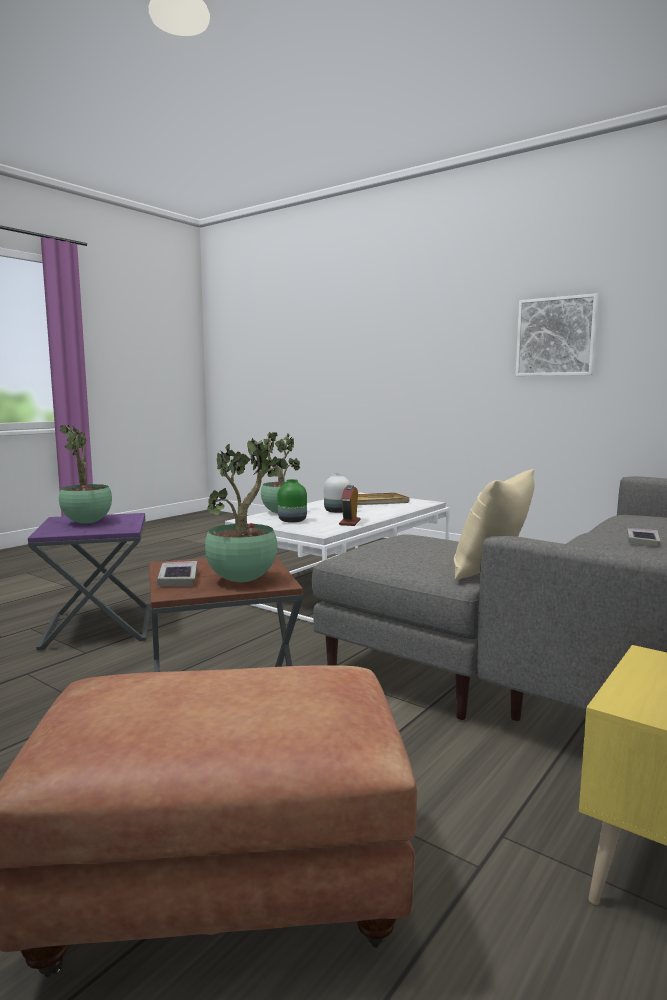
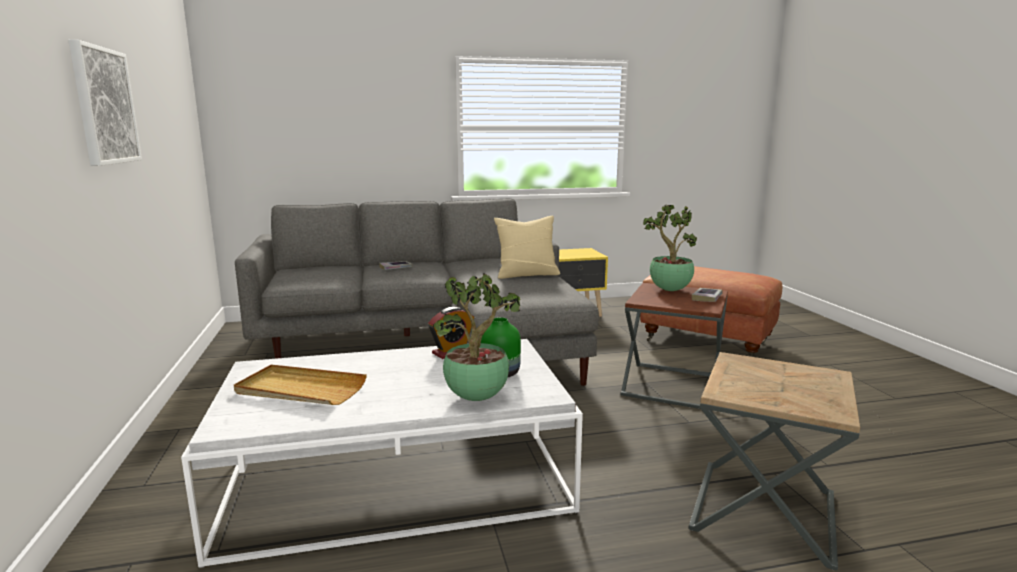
camera: 140 degrees left, 5 degrees up
purple side table [28,513,150,651] -> brown side table [688,352,860,571]
potted plant [59,425,112,524] -> none
white vase [324,473,351,513] -> none

